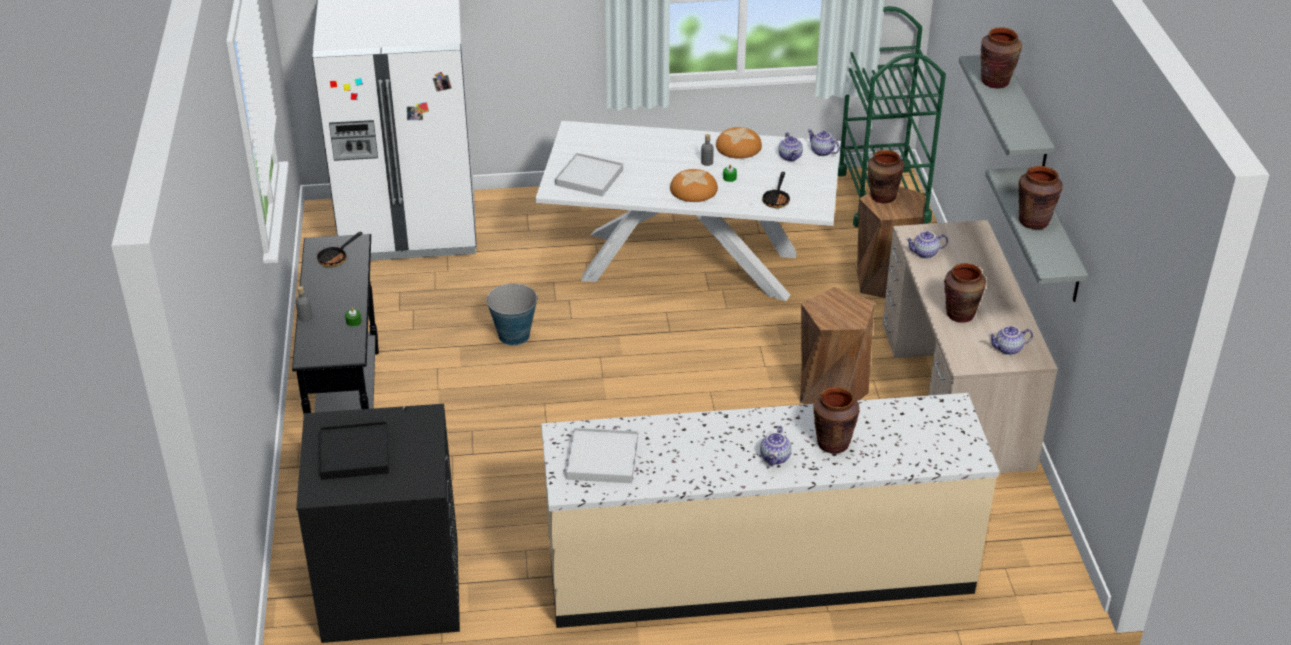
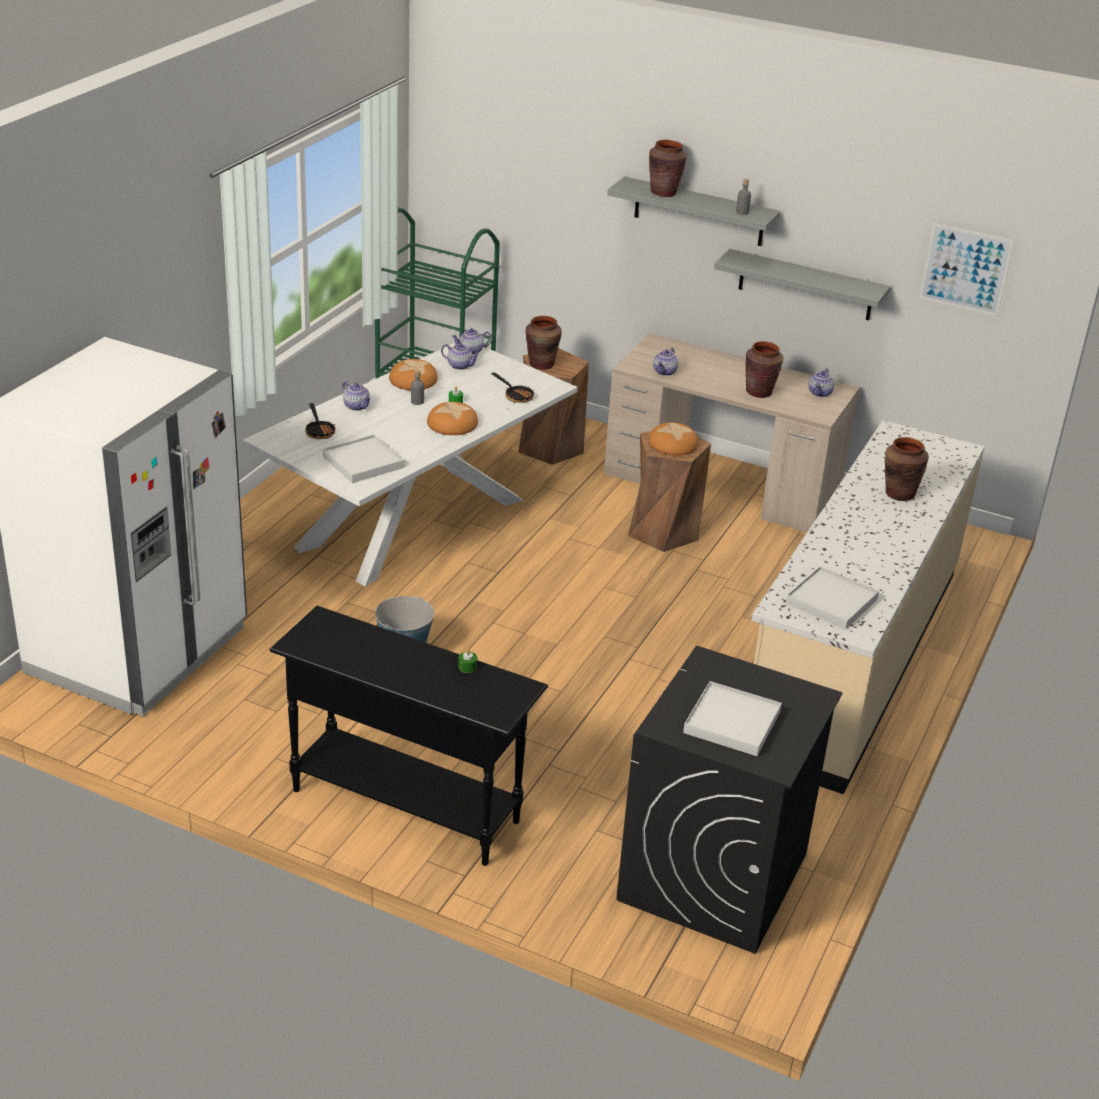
camera: 60 degrees left, 5 degrees down
grey bottle [296,286,312,322] -> grey bottle moved to [736,179,751,215]
frying pan [317,232,362,267] -> frying pan moved to [305,403,335,439]
black tray [320,421,389,480] -> white tray [683,681,782,756]
teapot [760,426,791,466] -> teapot moved to [342,381,371,411]
brown vase [1018,166,1063,229] -> none
none -> bread [648,422,698,456]
none -> picture [919,223,1014,316]

